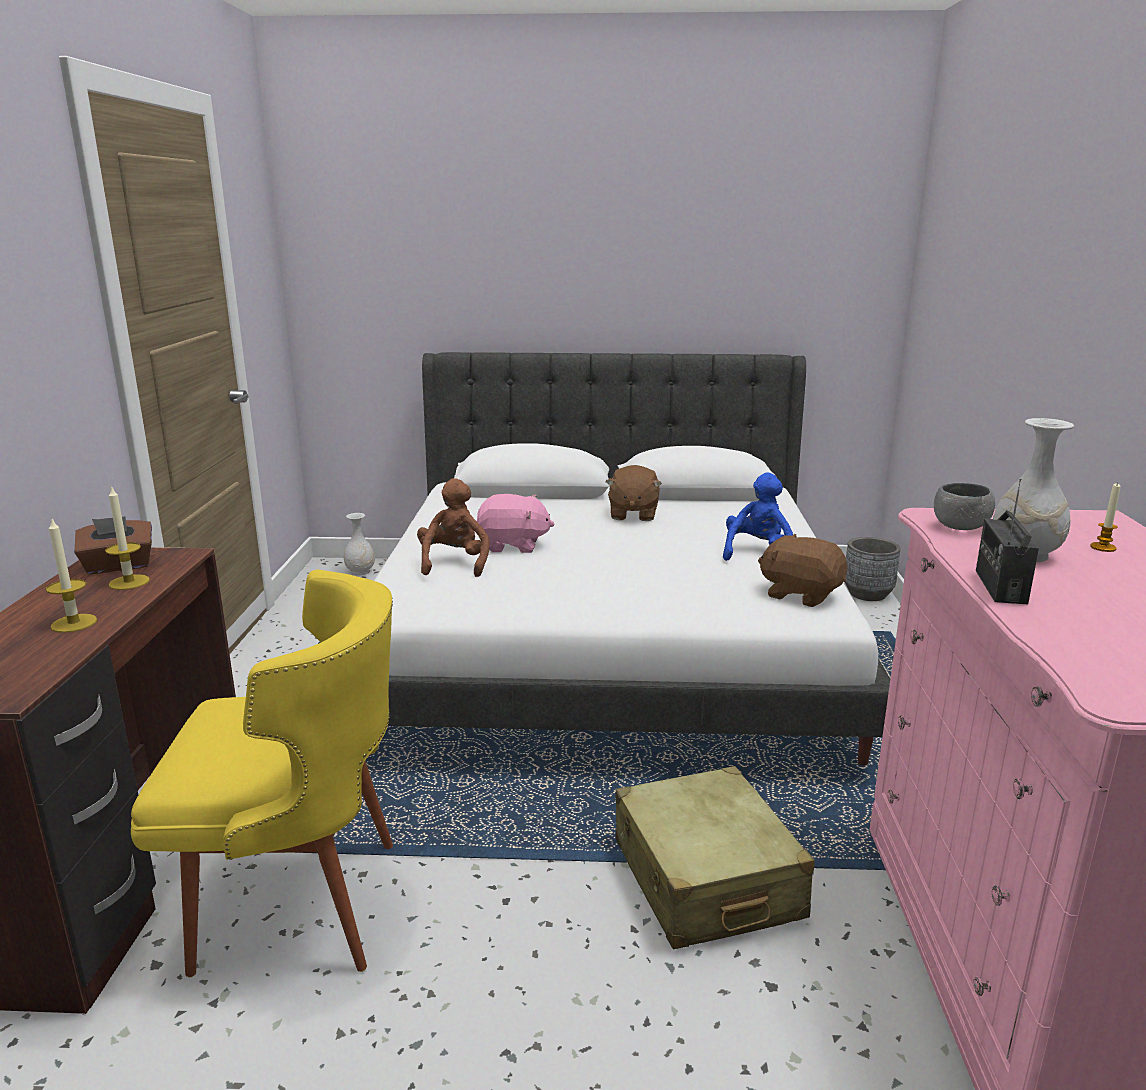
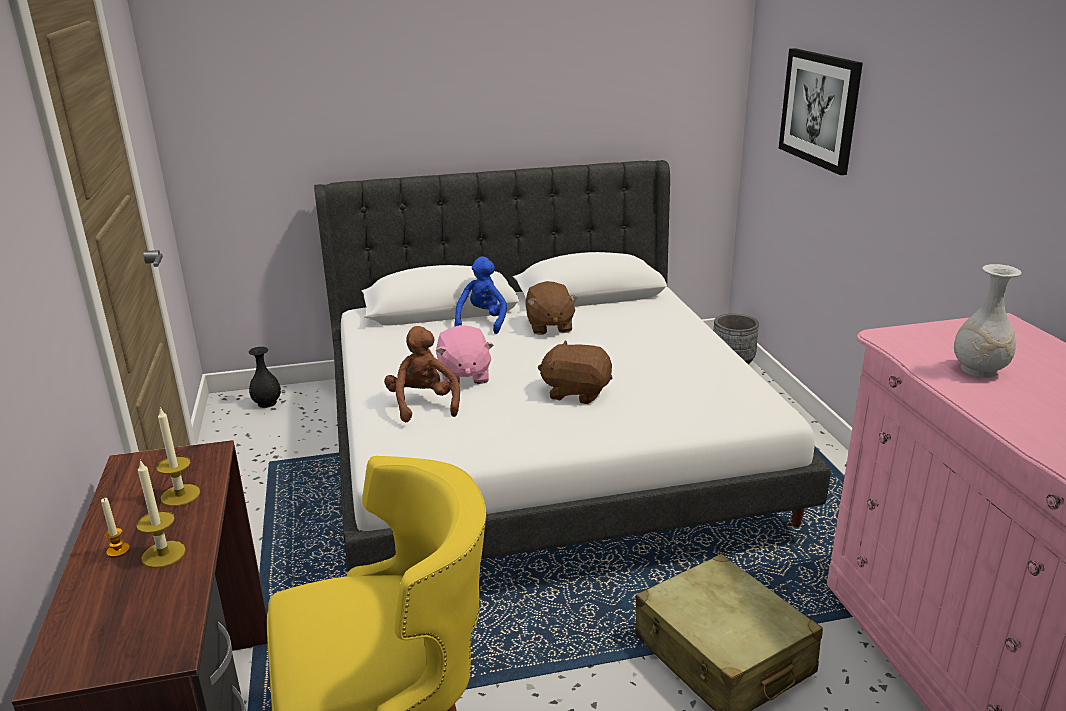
camera: 15 degrees left, 5 degrees up
brown tissue box [74,516,152,574] -> none
white vase [344,513,375,575] -> black vase [249,347,281,408]
pink plush toy [477,494,554,553] -> pink plush toy turned 90 degrees clockwise [436,325,494,384]
blue plush toy [723,472,793,561] -> blue plush toy moved to [454,256,507,334]
brown plush toy [758,534,847,607] -> brown plush toy moved to [538,340,612,404]
grey bowl [934,483,995,530] -> none
radio [976,479,1039,604] -> none
candle [1090,482,1121,552] -> candle moved to [101,498,130,558]
none -> picture [779,48,863,175]

